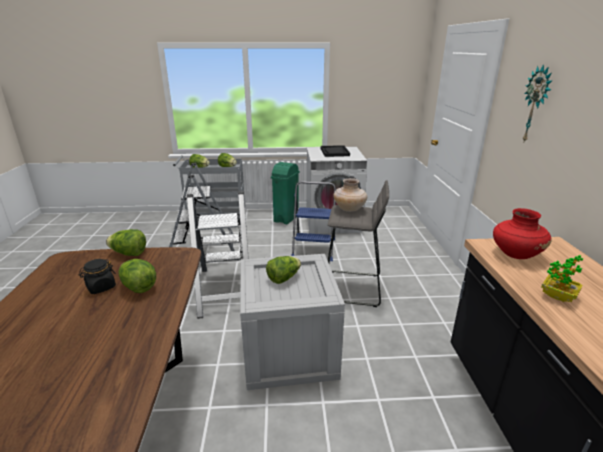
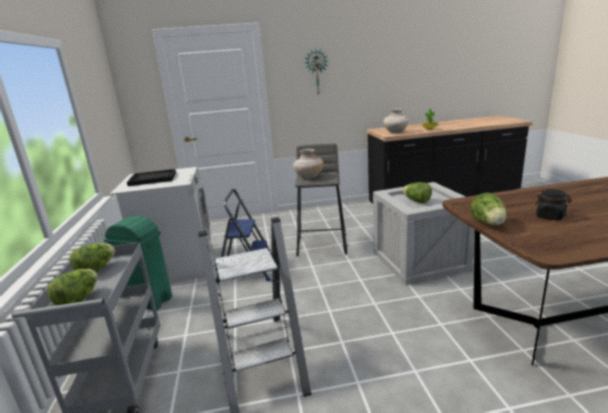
camera: 95 degrees left, 5 degrees down
lettuce [119,259,156,293] -> none
grey step ladder [187,191,249,319] -> none
red vase [493,208,552,259] -> beige vase [383,108,409,133]

